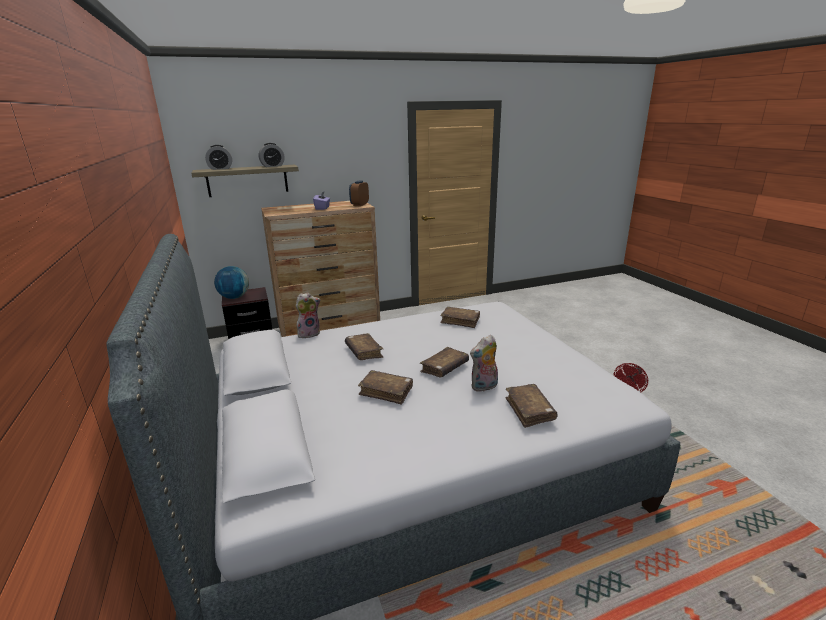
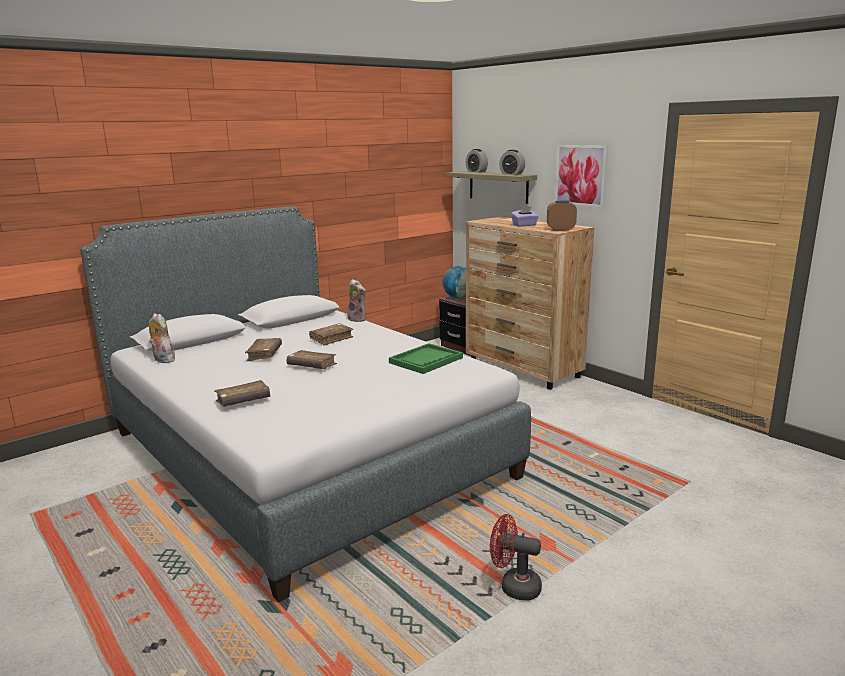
camera: 70 degrees right, 5 degrees down
brown book [440,307,480,328] -> green tray [389,343,463,374]
plush toy [470,335,498,392] -> plush toy moved to [149,313,177,363]
none -> picture [555,145,608,208]

